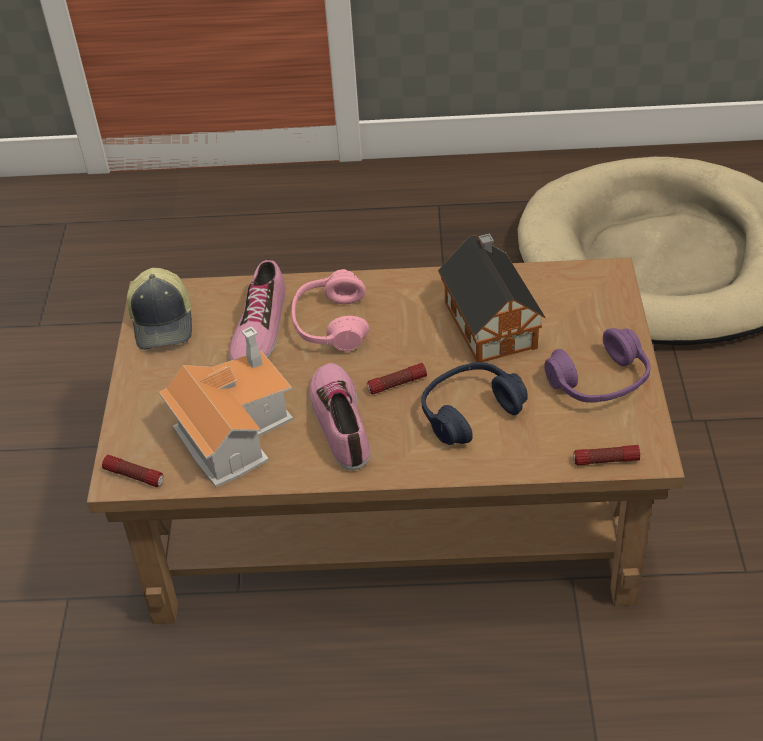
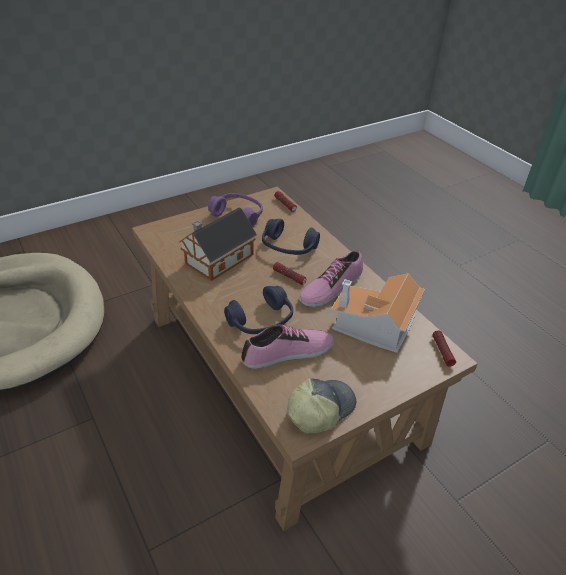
camera: 125 degrees left, 5 degrees down
pink headphones [291,269,369,352] -> blue headphones [224,286,293,334]

